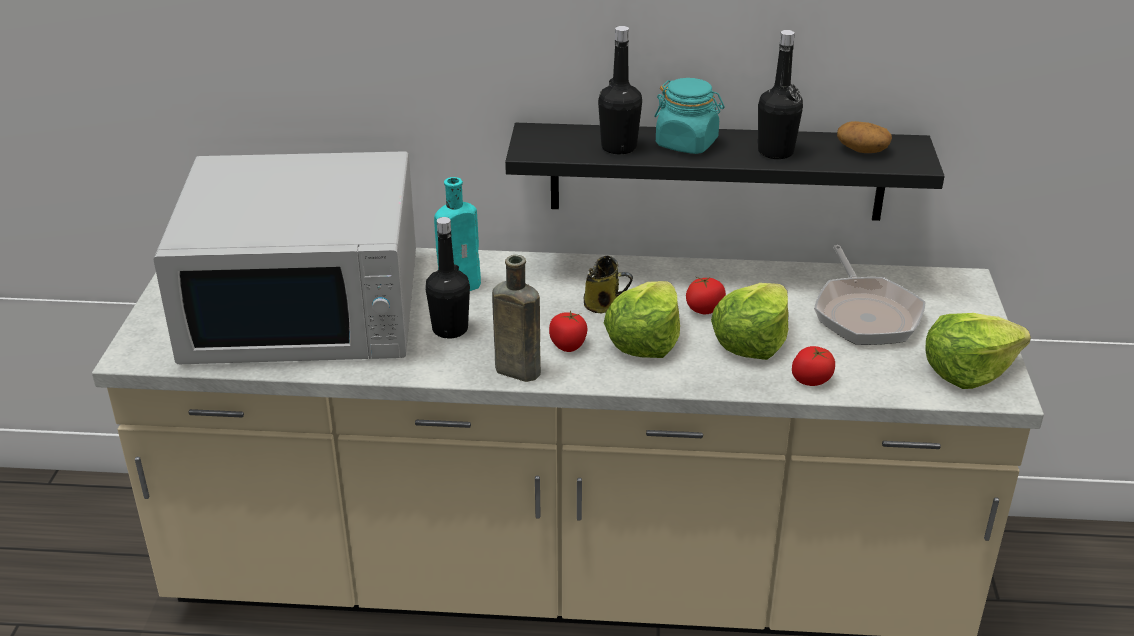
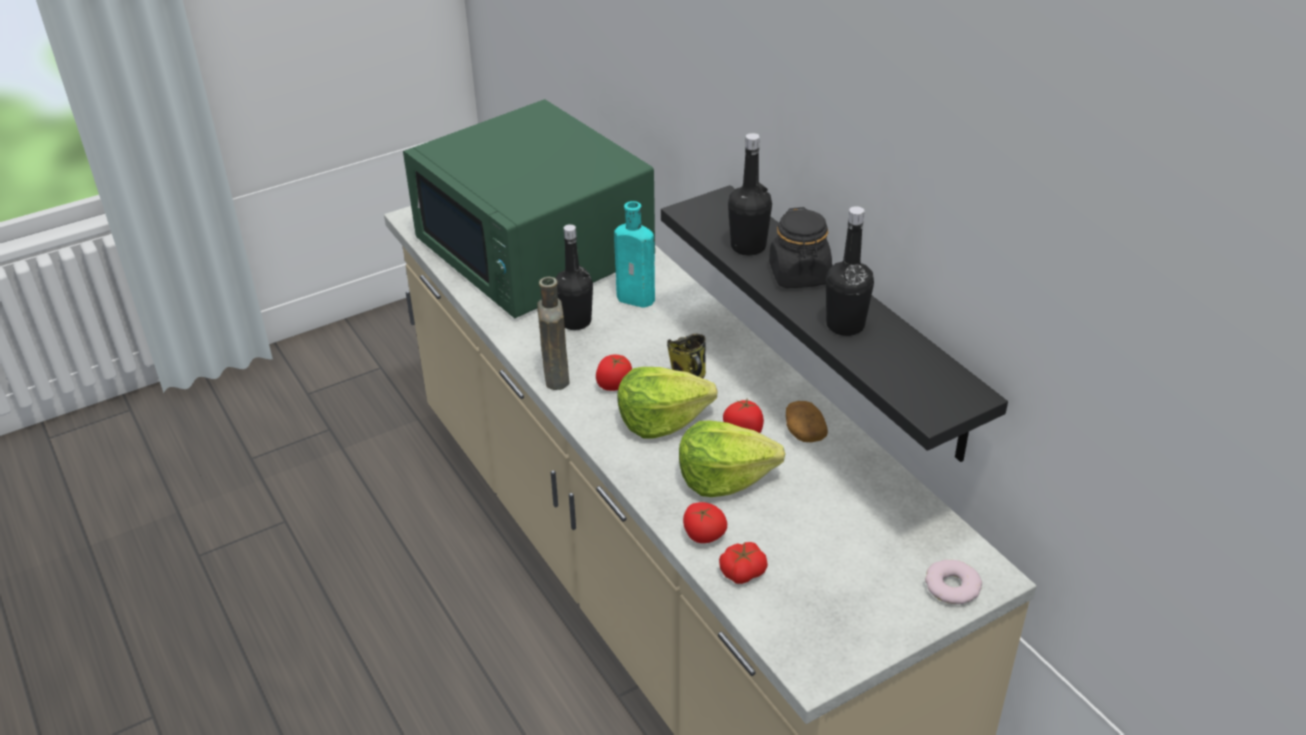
camera: 55 degrees right, 5 degrees up
white microwave [154,151,416,364] -> green microwave [403,99,655,318]
turquoise jar [654,78,724,154] -> black jar [769,207,832,288]
frying pan [814,245,925,345] -> none
potato [837,121,892,153] -> potato moved to [786,401,828,442]
lettuce [925,313,1031,389] -> none
none -> tomato [719,542,768,584]
none -> donut [925,559,982,604]

